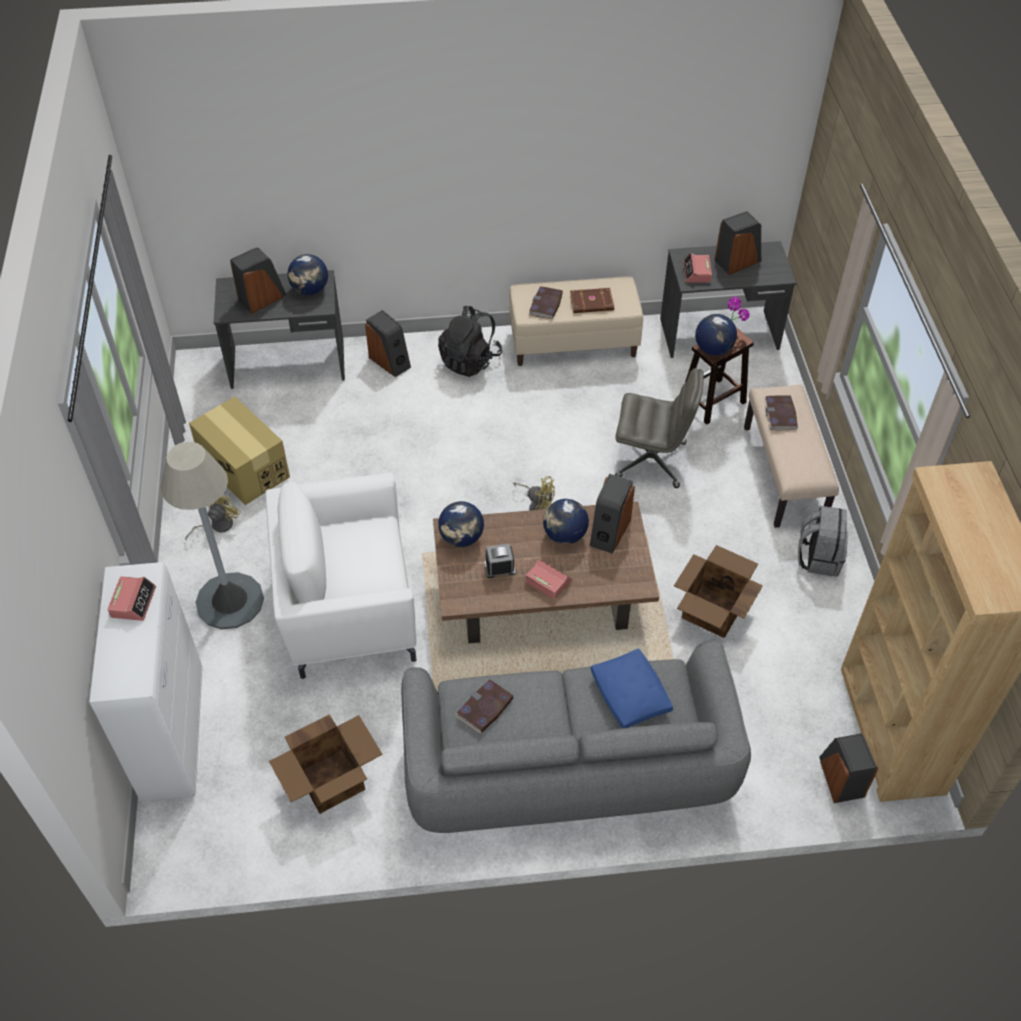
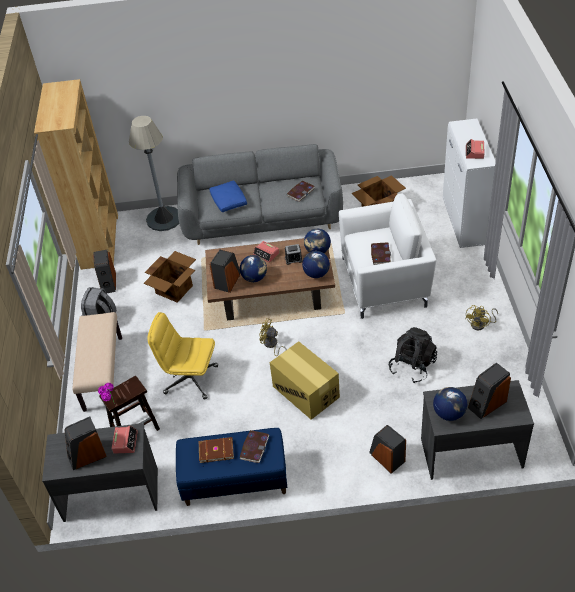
camera: 175 degrees left, 5 degrees down
grey floor lamp [161,442,264,629] -> grey floor lamp moved to [129,116,179,231]
cardboard box [189,396,290,505] -> cardboard box moved to [270,341,340,420]
black backpack [438,306,502,377] -> black backpack moved to [389,327,437,383]
beige bench [509,277,643,366] -> blue bench [176,428,287,506]
grey office chair [615,368,704,488] -> yellow office chair [148,312,218,399]
globe [695,314,737,356] -> globe moved to [304,229,331,253]
book [764,395,798,430] -> book moved to [371,242,391,265]
speaker [819,733,878,803] -> speaker moved to [93,250,116,293]

